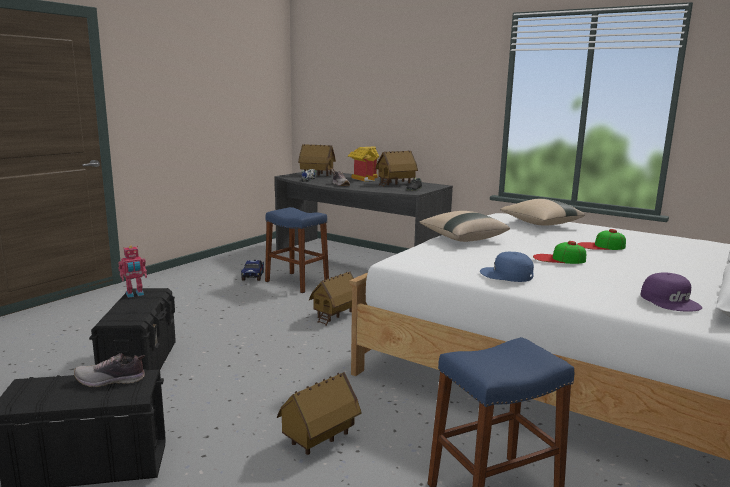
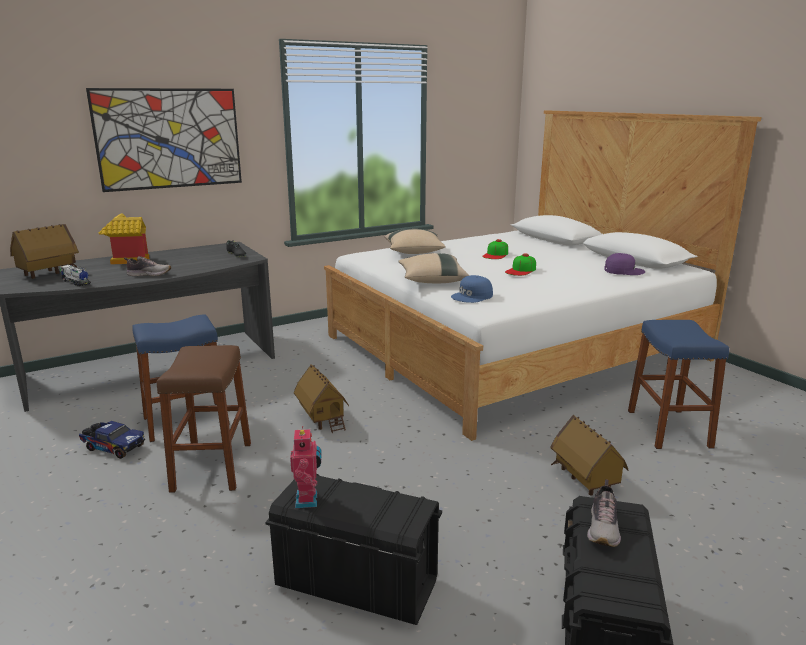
camera: 65 degrees left, 5 degrees up
toy house [375,151,418,187] -> none
blue cap [480,252,534,282] -> blue cap moved to [451,275,493,303]
none -> picture [86,88,242,192]
none -> brown stool [157,345,251,493]

